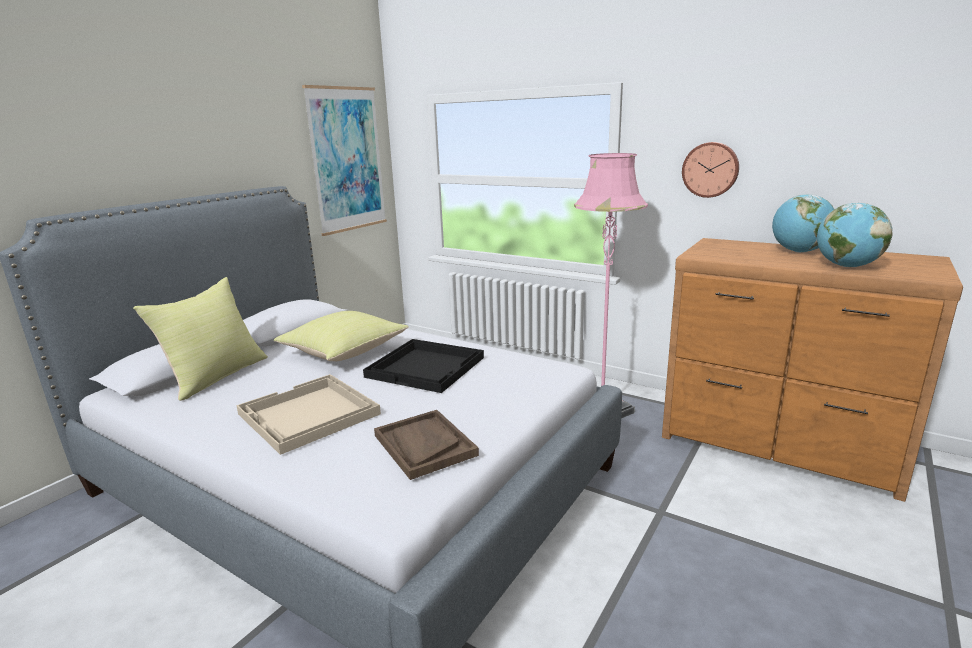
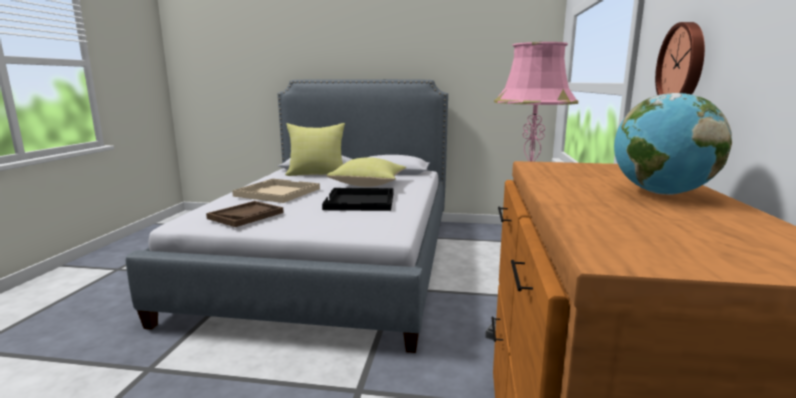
camera: 65 degrees right, 5 degrees down
picture [302,85,387,236] -> none
globe [817,203,893,267] -> none

